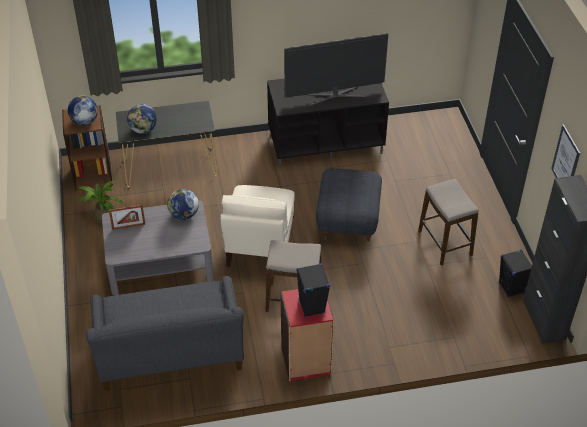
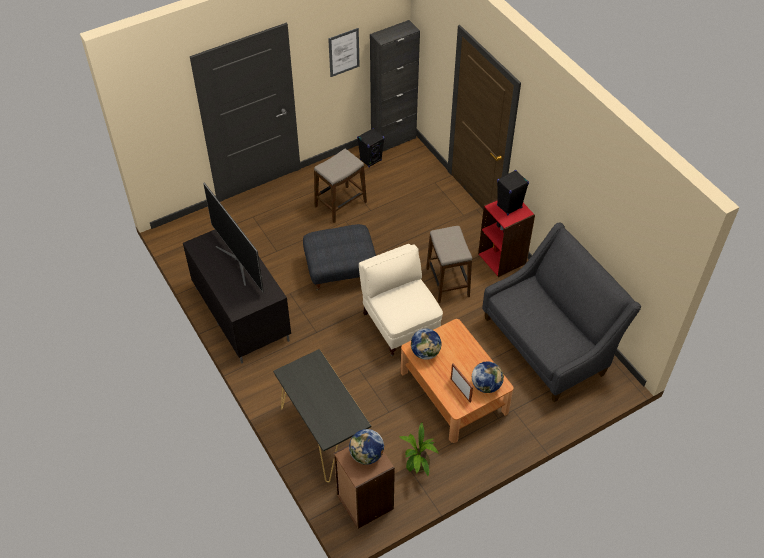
camera: 110 degrees left, 5 degrees up
grey coffee table [102,200,214,295] -> brown coffee table [401,319,514,443]
globe [127,104,157,134] -> globe moved to [472,361,504,393]
beige armchair [220,185,295,267] -> beige armchair turned 105 degrees counterclockwise [359,244,443,357]

